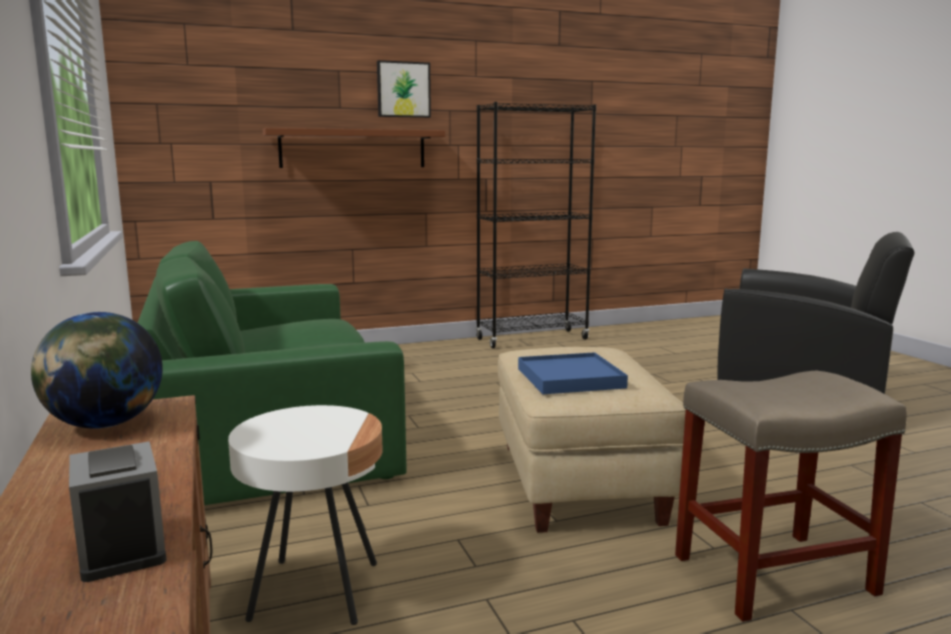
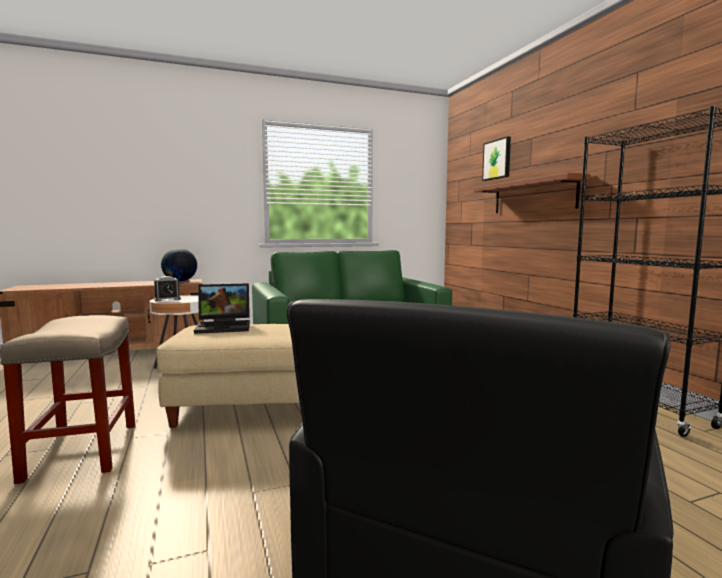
camera: 90 degrees right, 5 degrees down
alarm clock [69,441,166,582] -> alarm clock moved to [154,276,181,302]
picture [377,60,431,118] -> picture moved to [482,136,511,181]
blue tray [518,352,628,394] -> laptop [194,283,250,334]

